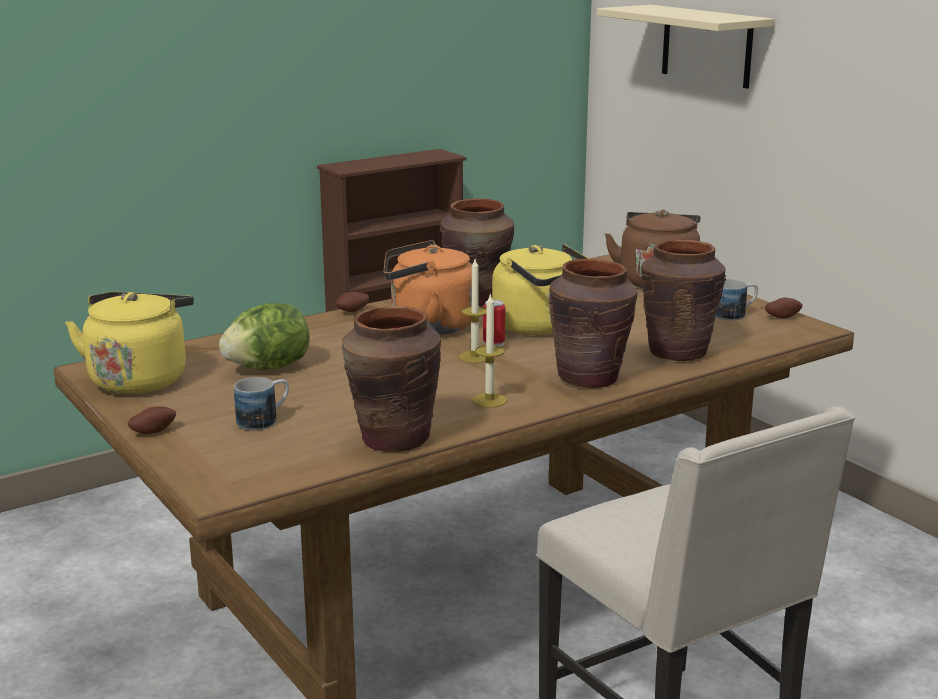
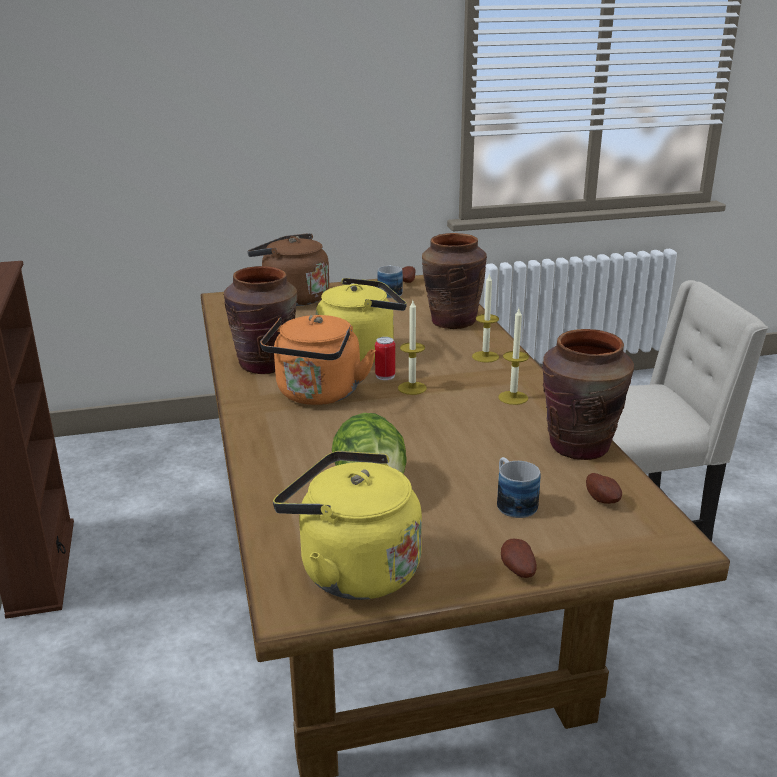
camera: 70 degrees left, 5 degrees up
potato [336,292,369,312] -> potato moved to [586,473,622,504]
brown vase [549,259,637,388] -> candle [472,273,499,363]
beige shelf [597,5,774,89] -> none

